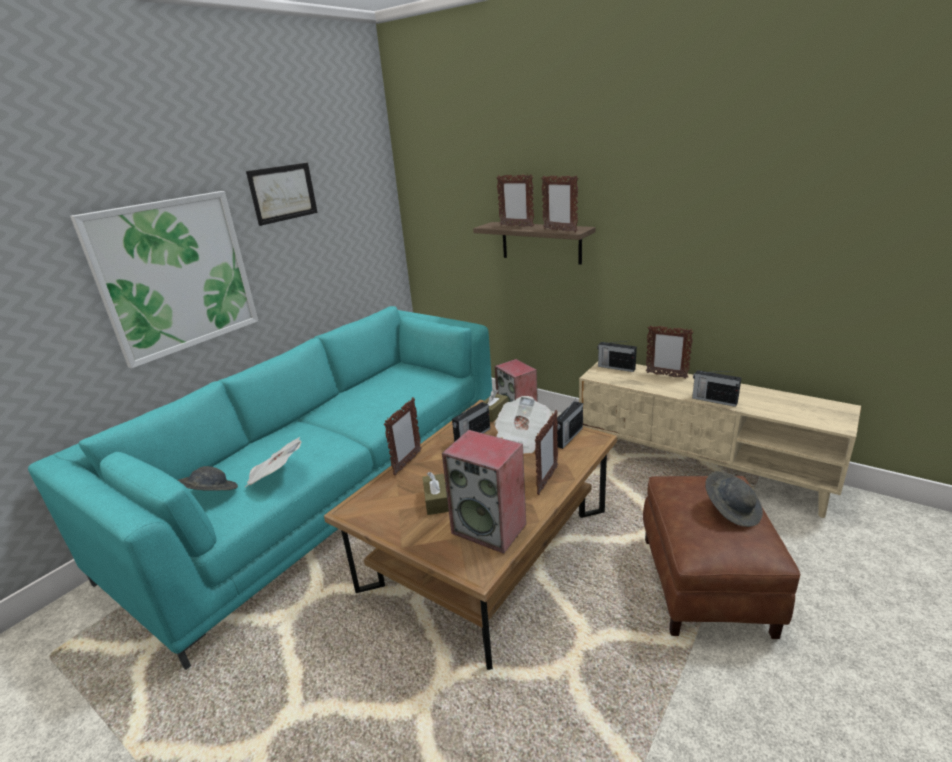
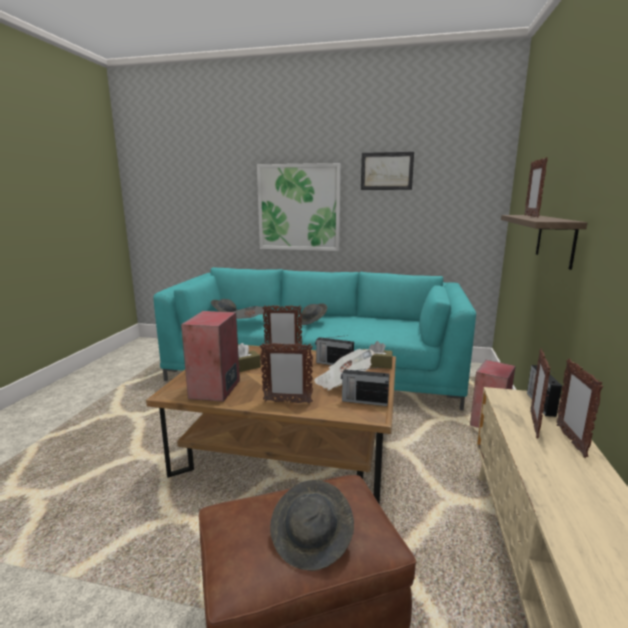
camera: 65 degrees right, 10 degrees down
picture frame [541,175,578,232] -> picture frame moved to [530,348,550,438]
radio [692,370,741,407] -> none
none -> grey hat [298,303,327,325]

